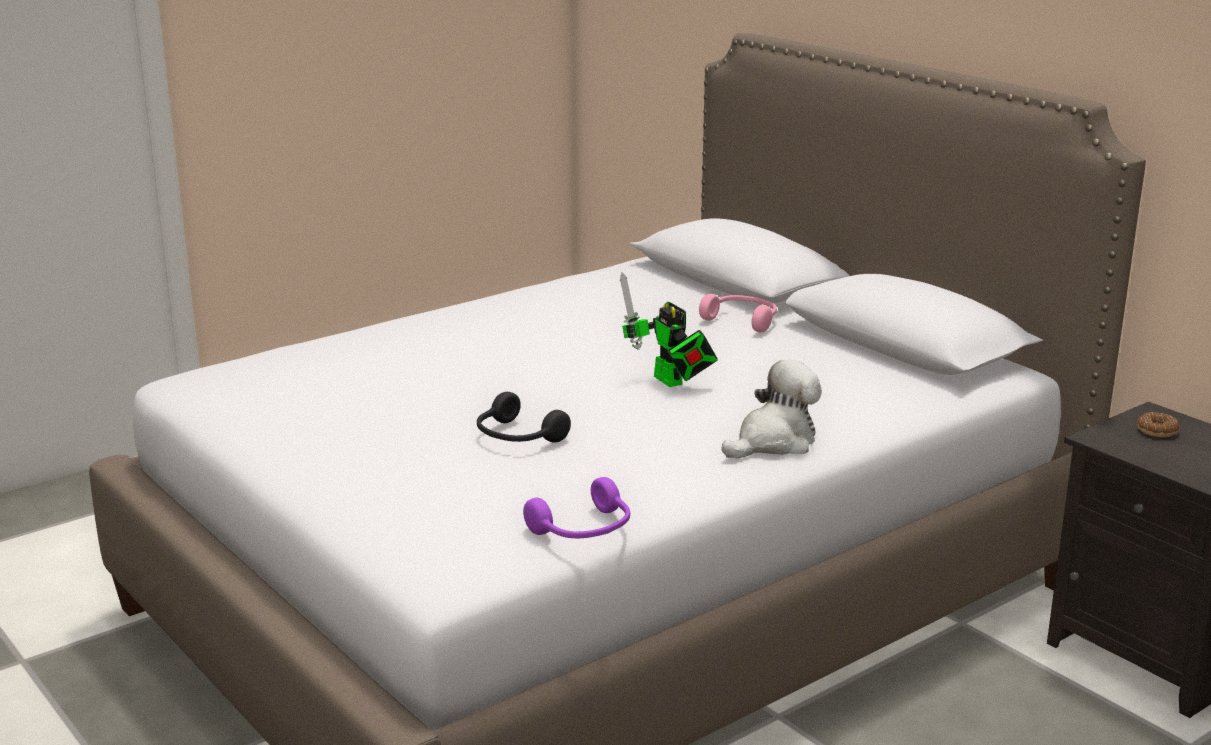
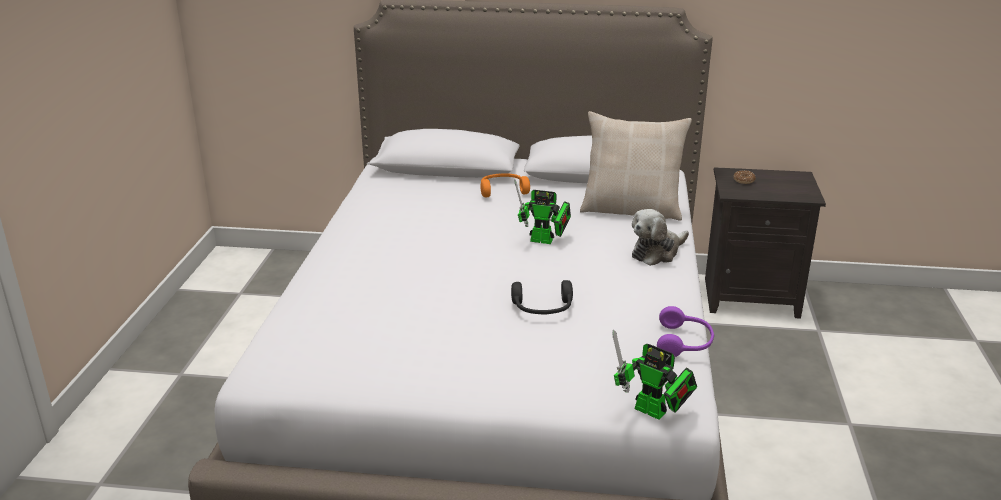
camera: 45 degrees left, 5 degrees up
pink headphones [699,294,777,332] -> orange headphones [480,173,530,197]
plush toy [721,360,822,459] -> plush toy turned 135 degrees counterclockwise [632,209,689,266]
none -> beige pillow [580,111,692,221]
none -> toy robot [612,330,697,420]

